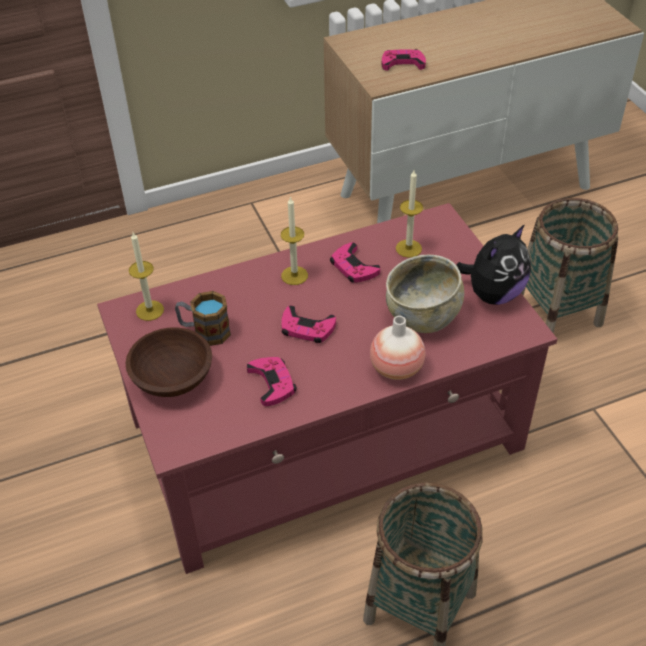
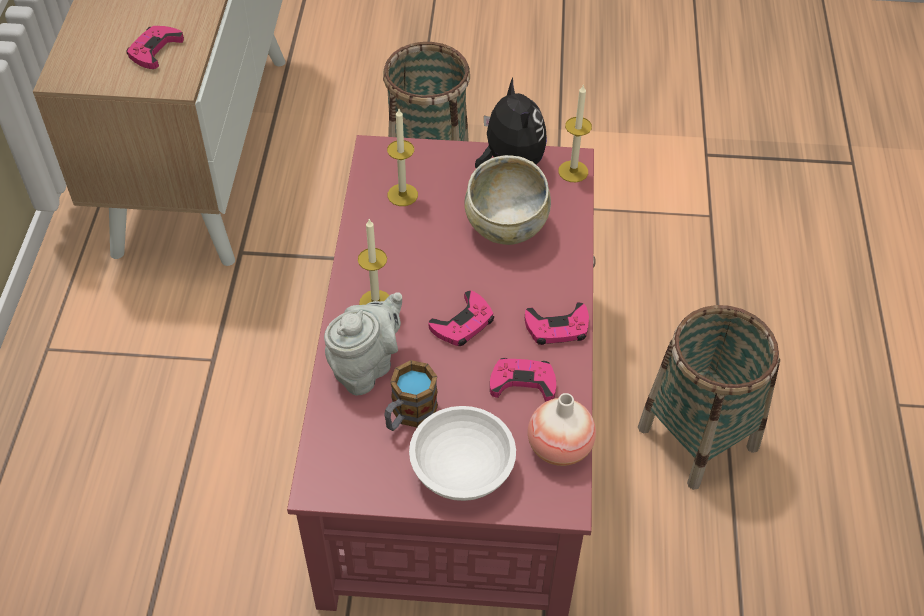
camera: 65 degrees left, 5 degrees up
brown bowl [126,327,212,397] -> white bowl [409,406,516,501]
candle [129,232,164,321] -> candle moved to [558,84,592,182]
pink game controller [330,242,380,283] -> pink game controller moved to [525,302,589,345]
vase [370,316,425,380] -> vase moved to [528,393,596,466]
none -> grey teapot [324,292,402,396]

